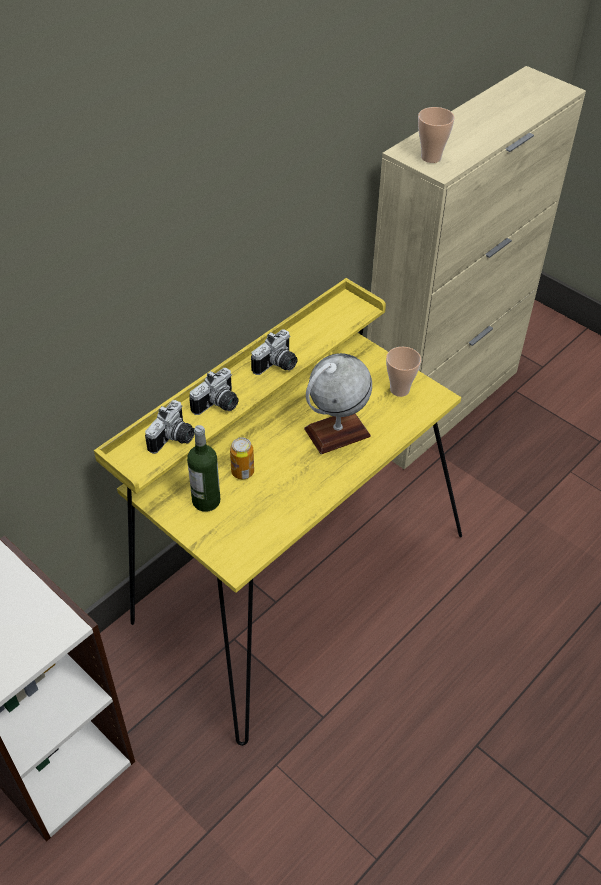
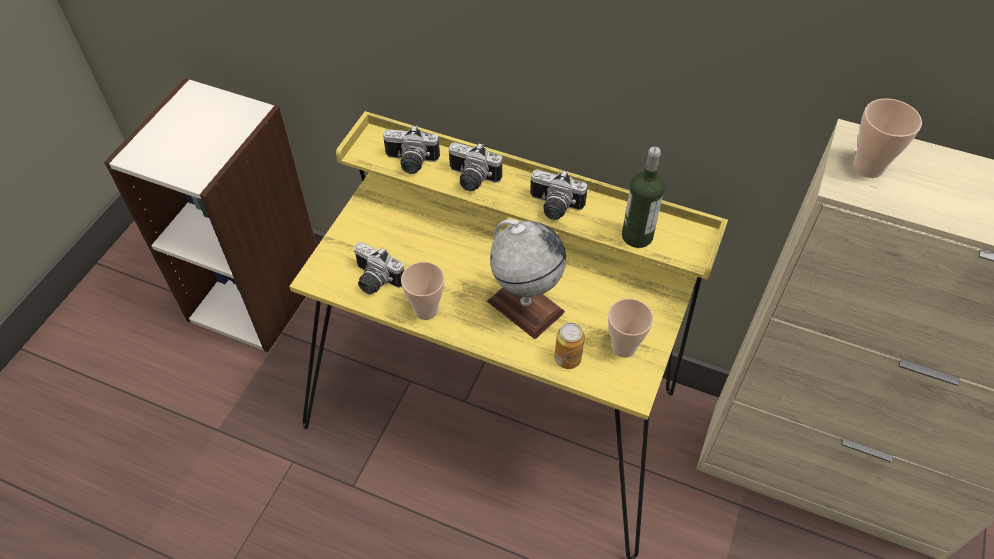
camera: 70 degrees right, 5 degrees up
bottle [187,425,220,512] -> bottle moved to [622,147,665,248]
can [230,437,254,479] -> can moved to [555,323,585,369]
none -> camera [353,242,404,295]
none -> cup [401,262,444,320]

